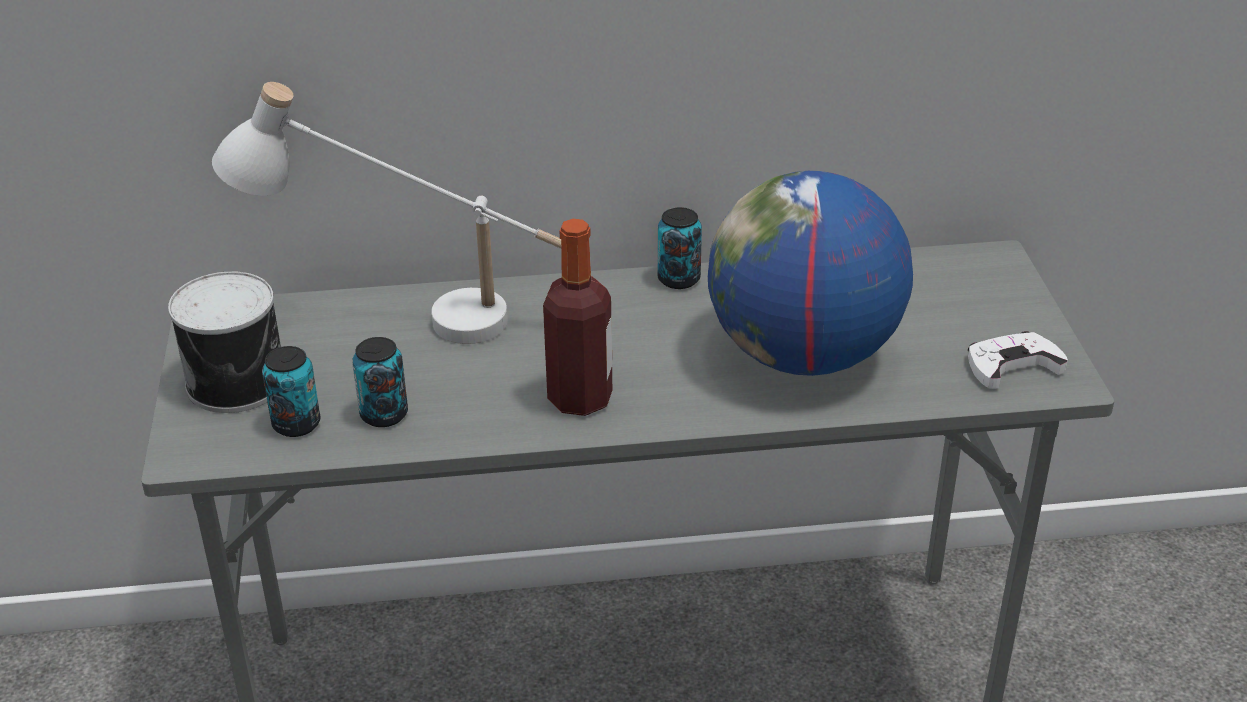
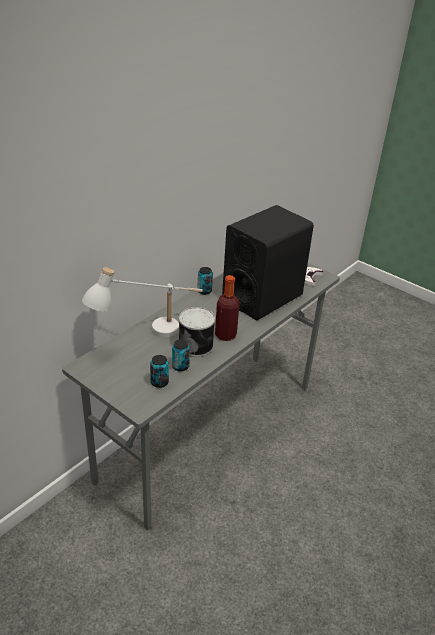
camera: 45 degrees left, 0 degrees up
can [168,271,281,413] -> can moved to [179,307,215,357]
globe [708,171,913,376] -> black speaker [222,205,314,320]

